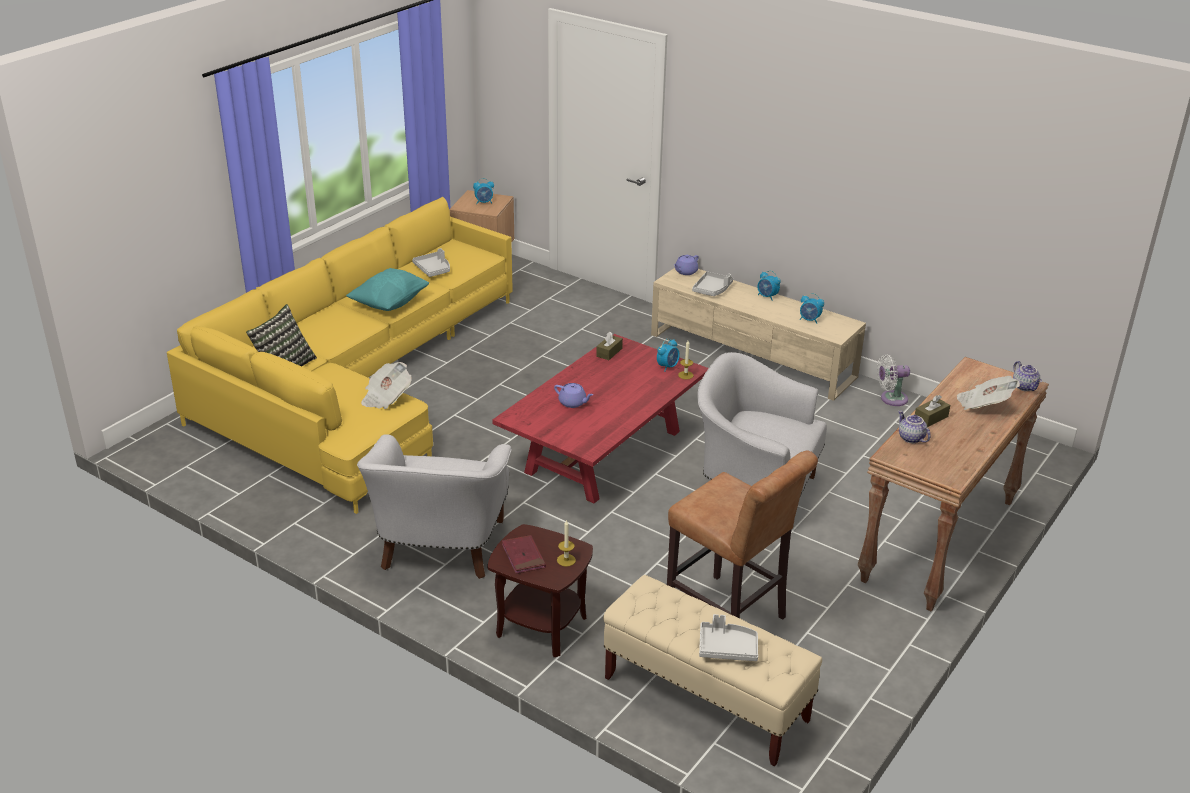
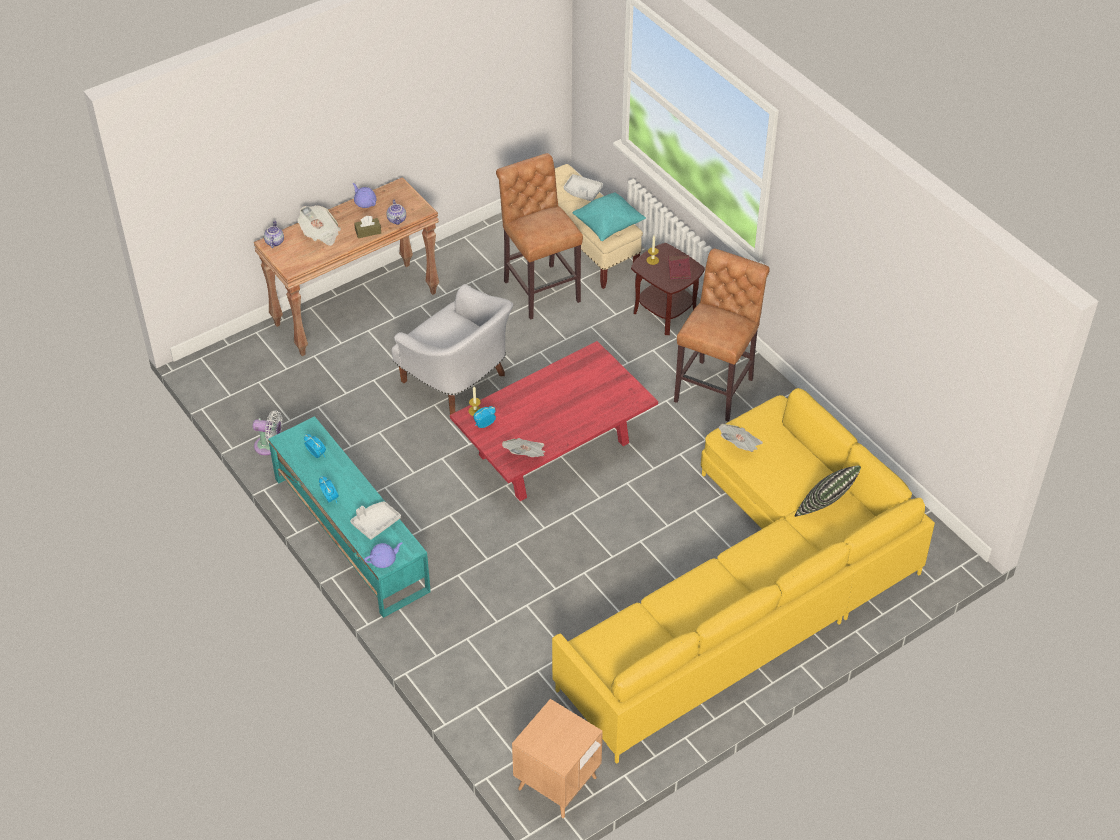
camera: 160 degrees left, 15 degrees up
turquoise pillow [346,268,429,311] -> turquoise pillow moved to [573,192,646,241]
white armchair [357,434,512,579] -> brown stool [674,249,770,422]
grey tray [412,248,450,277] -> none
alarm clock [473,178,494,204] -> none
purple teapot [554,383,593,408] -> purple teapot moved to [353,183,377,208]
brown tissue box [596,332,623,360] -> newspaper [502,438,545,457]
beige tv stand [651,268,866,401] -> turquoise tv stand [268,416,431,618]

